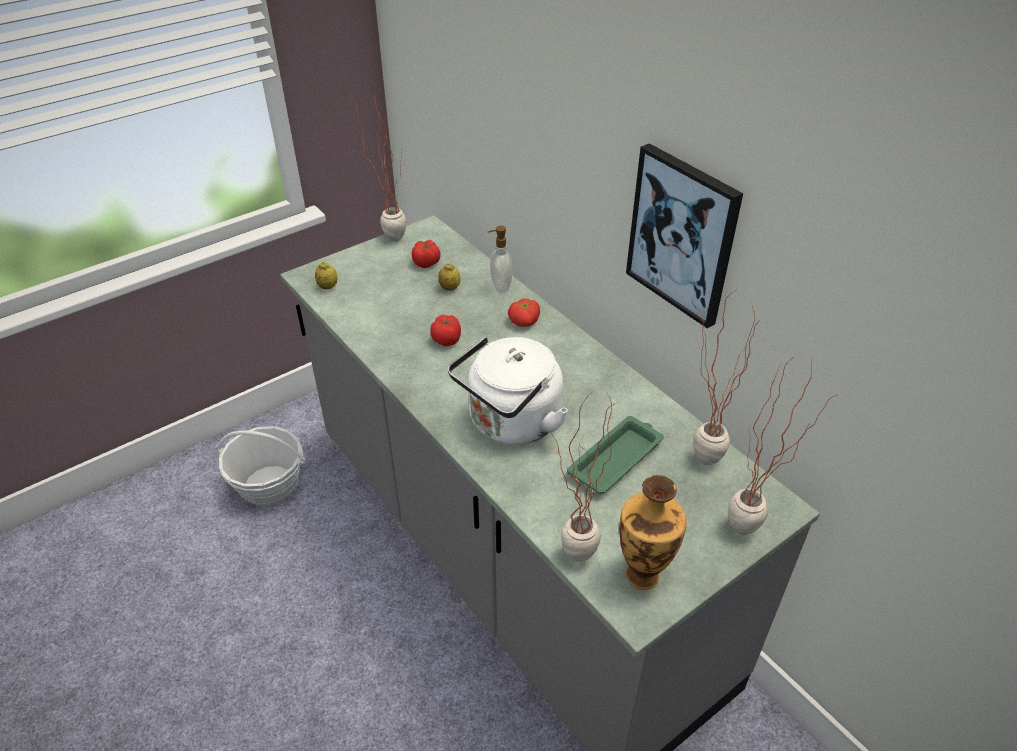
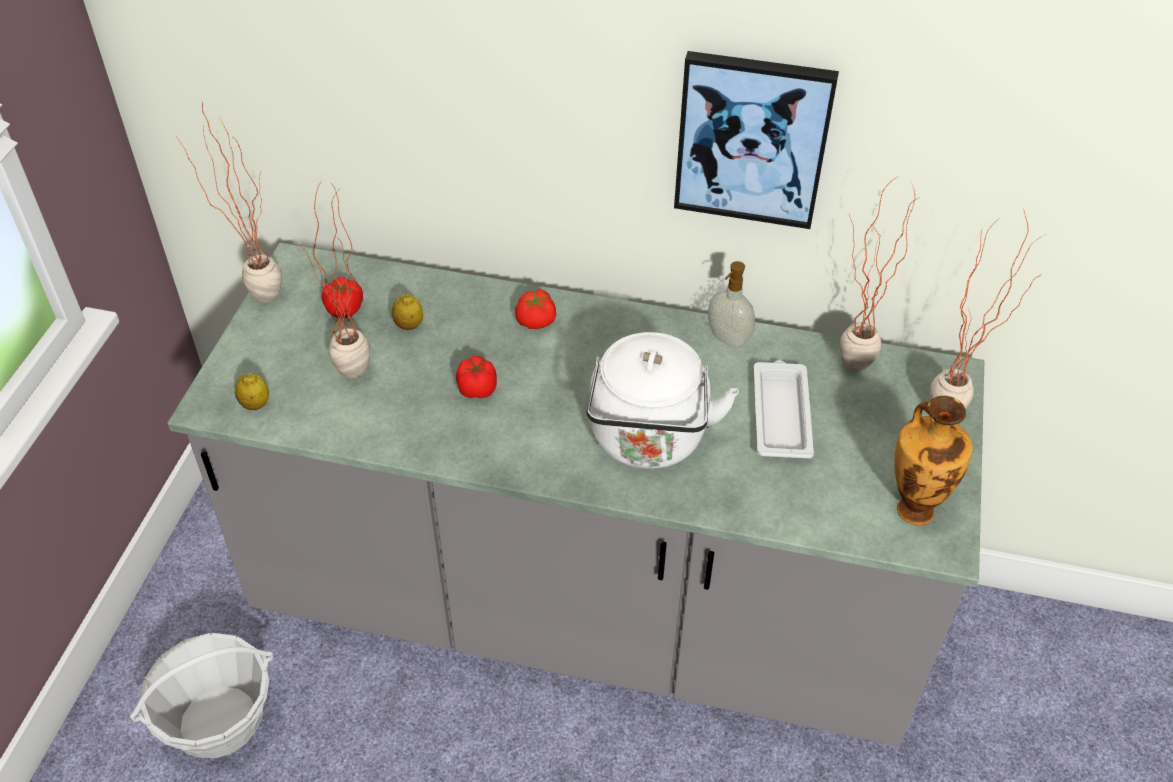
camera: 40 degrees left, 5 degrees up
soap dispenser [488,226,512,293] -> soap dispenser moved to [708,261,755,347]
potted plant [551,391,616,562] -> potted plant moved to [296,182,370,379]
green tray [567,416,664,494] -> white tray [754,360,814,459]

